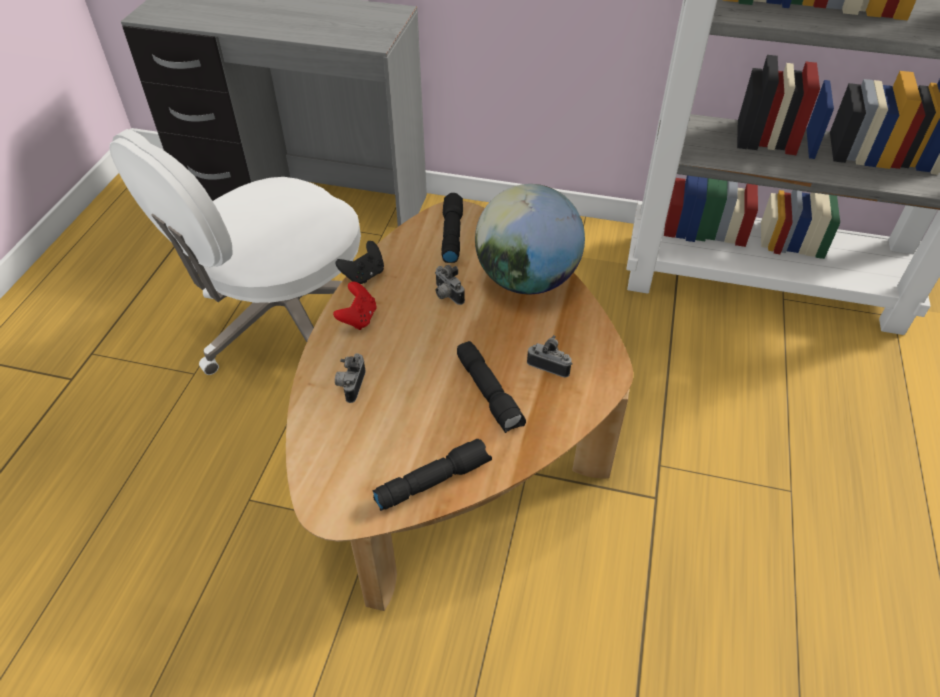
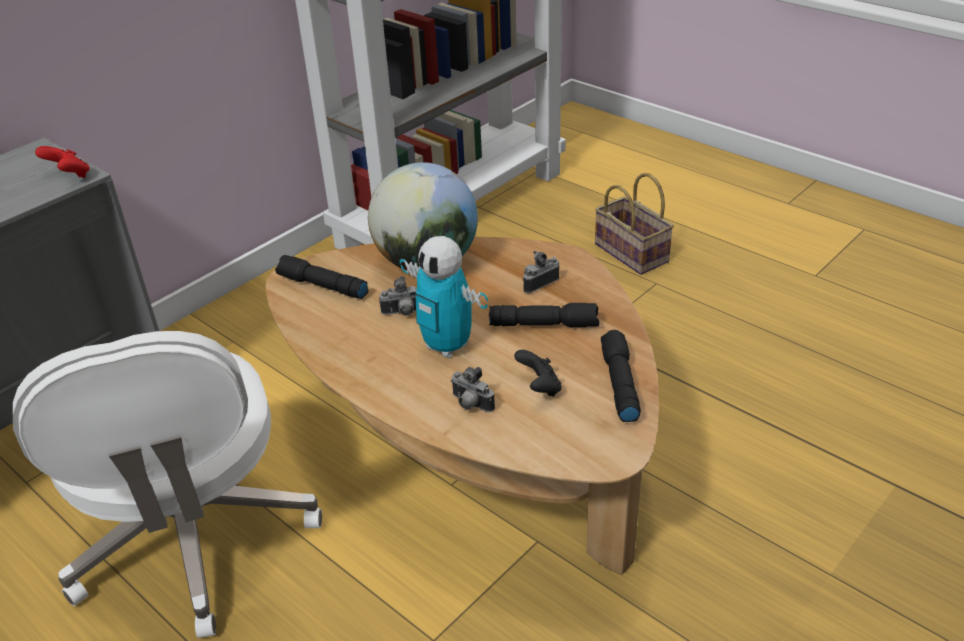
camera: 60 degrees left, 10 degrees down
red game controller [333,281,376,330] -> red game controller moved to [35,146,90,178]
black game controller [335,241,384,284] -> black game controller moved to [514,350,562,397]
none -> toy robot [400,236,488,358]
none -> basket [595,173,674,275]

